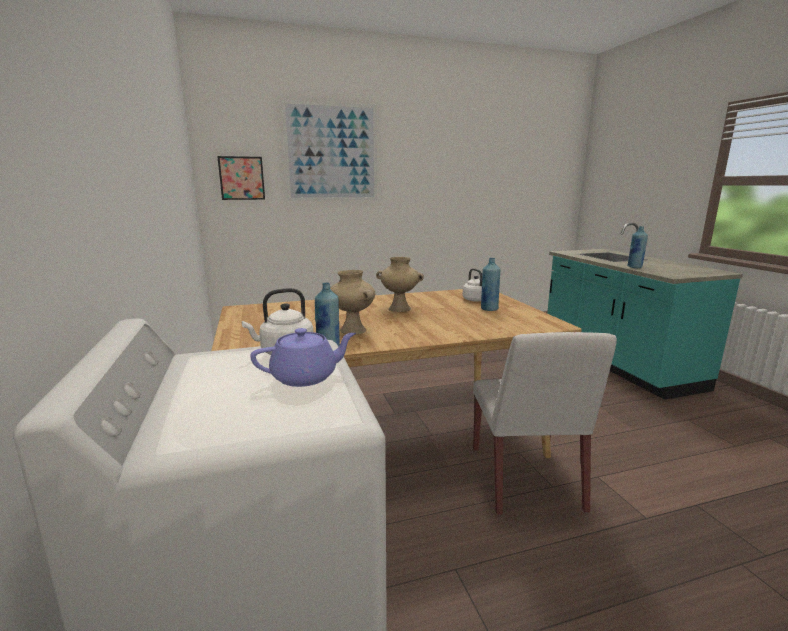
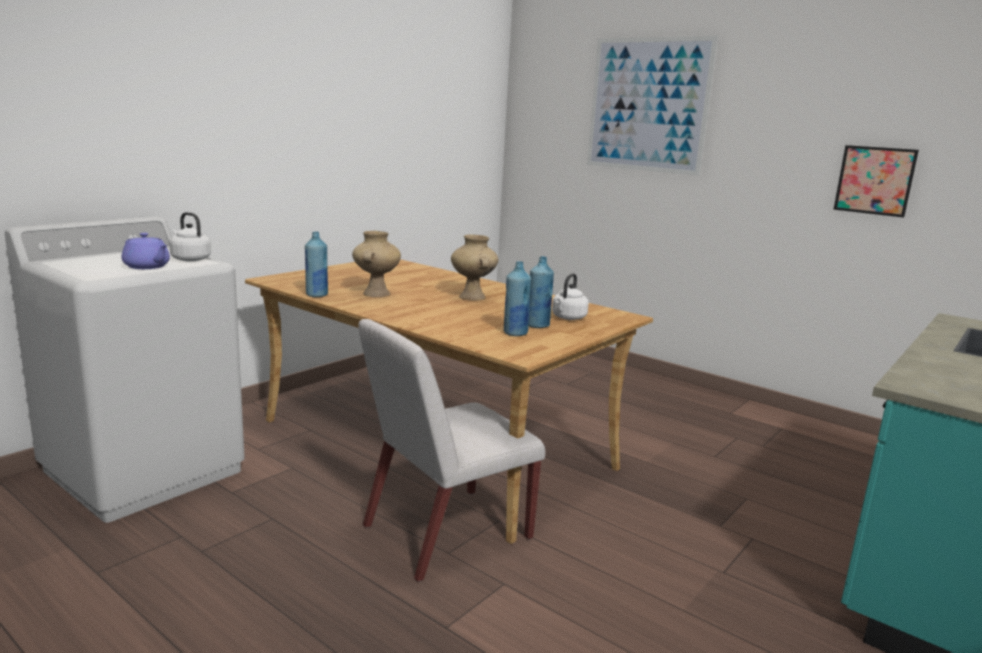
camera: 55 degrees right, 0 degrees up
picture [217,156,265,200] -> picture moved to [833,145,919,218]
blue bottle [627,226,648,268] -> blue bottle moved to [504,262,531,336]

